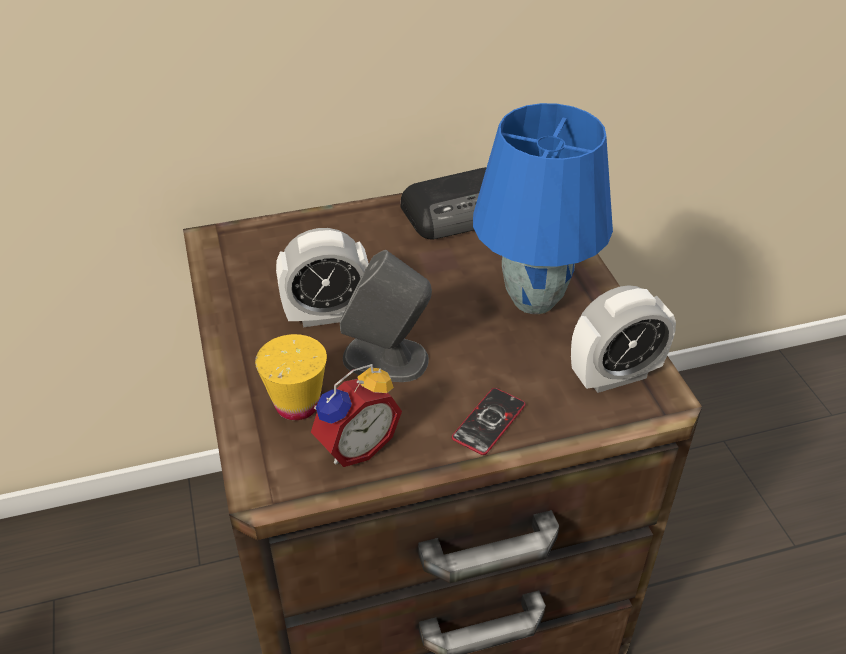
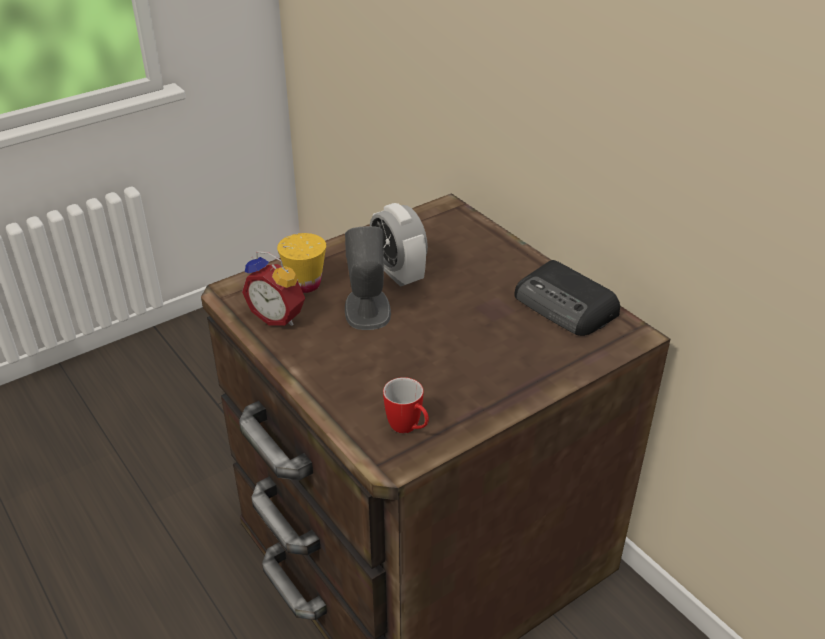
camera: 70 degrees right, 5 degrees down
phone [452,388,526,455] -> none
blue table lamp [473,103,613,314] -> none
alarm clock [571,285,676,393] -> mug [383,377,429,433]

